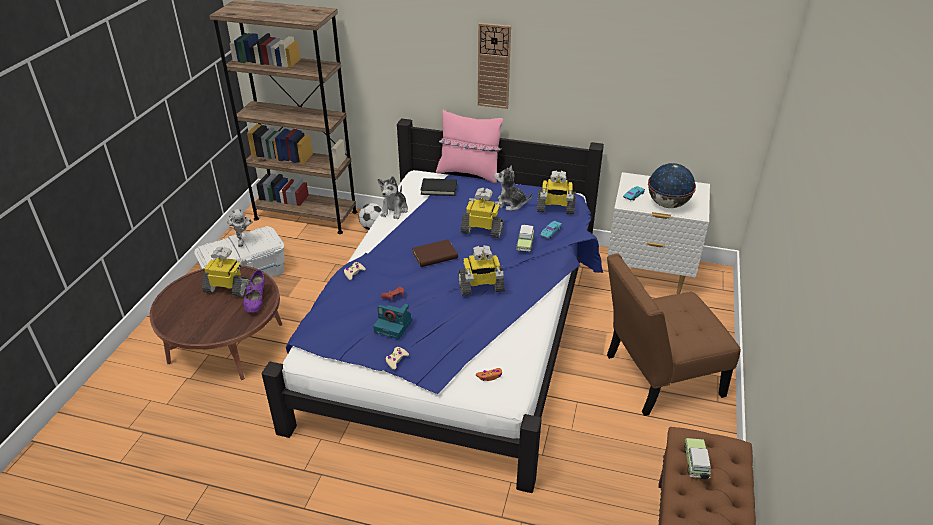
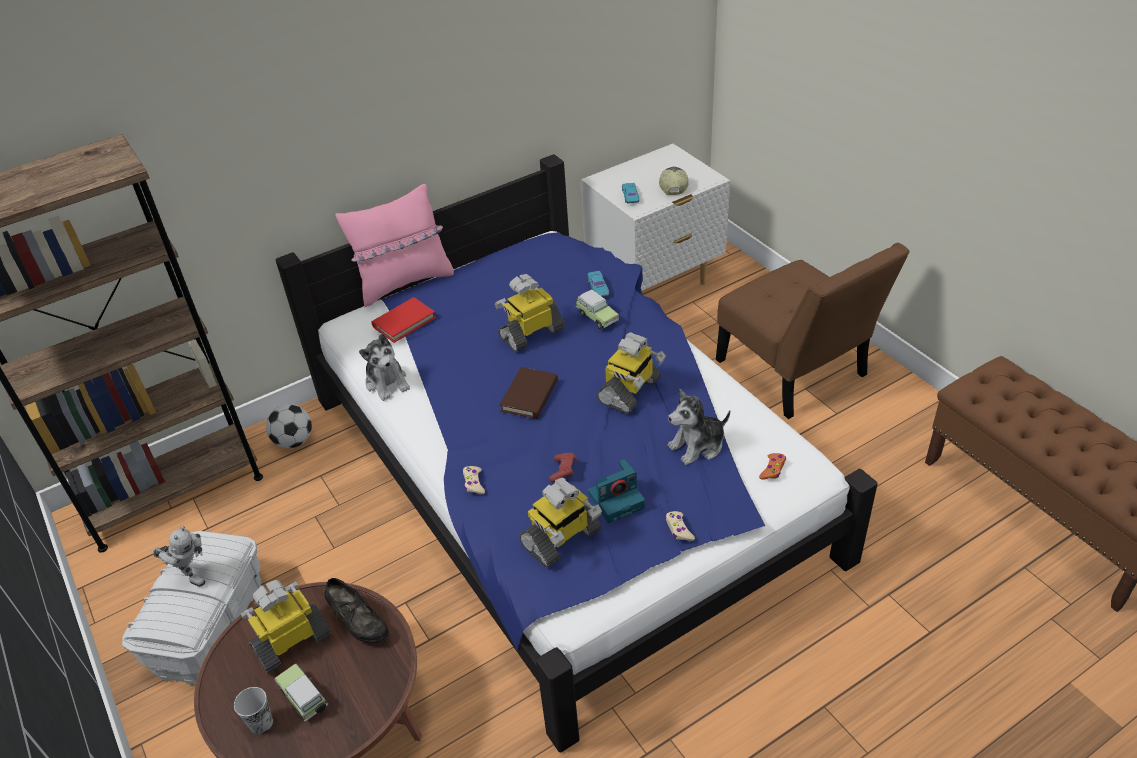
camera: 45 degrees left, 5 degrees up
purple shoe [243,270,265,313] -> black shoe [324,578,389,643]
black book [421,178,457,196] -> red book [371,297,436,343]
wall clock [478,23,511,109] -> none
plush toy [494,165,533,211] -> plush toy moved to [668,389,730,465]
toy robot [537,170,576,215] -> toy robot moved to [519,478,602,568]
brown chair [607,253,741,416] -> brown chair turned 60 degrees counterclockwise [716,243,910,419]
globe [648,163,696,208] -> cap [659,167,689,195]
toy car [684,438,711,480] -> toy car moved to [274,663,328,722]
none -> cup [234,687,273,734]

